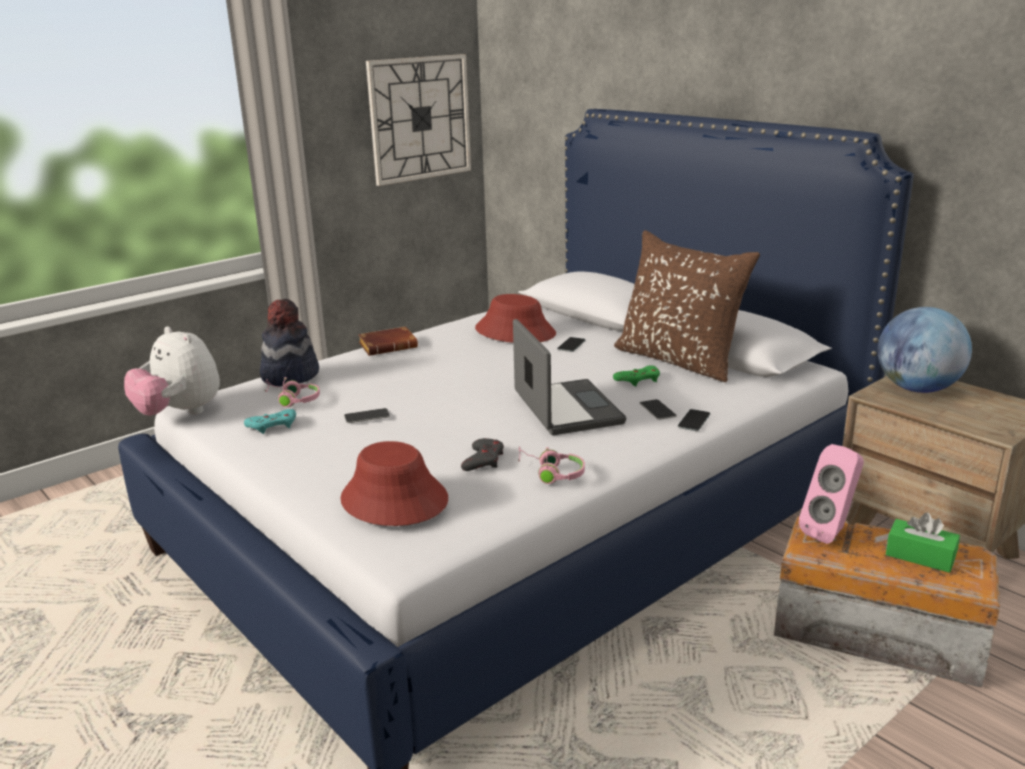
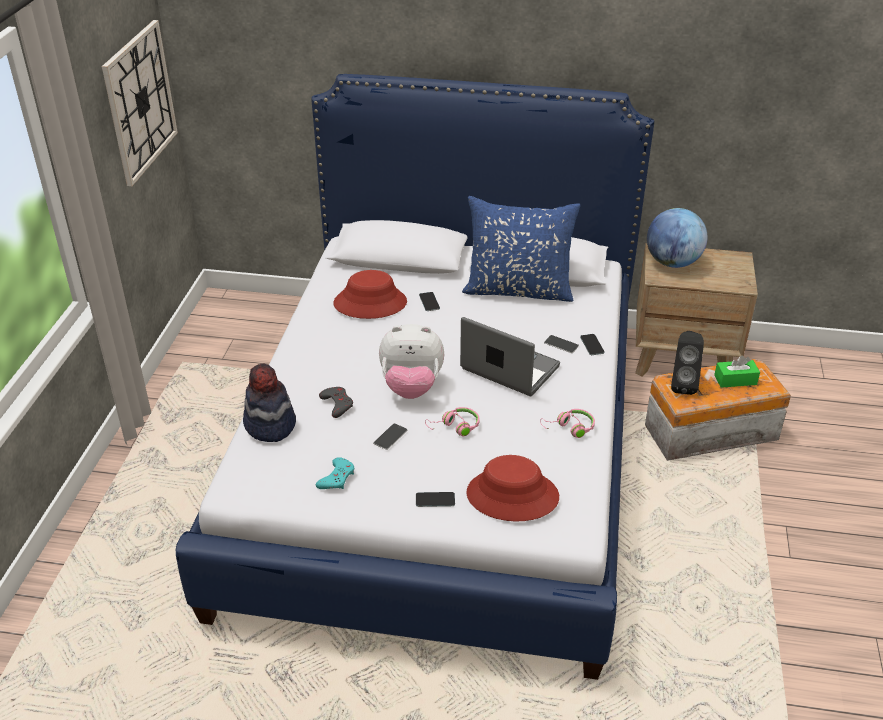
camera: 40 degrees left, 15 degrees up
plush toy [124,326,220,416] -> plush toy moved to [379,324,444,399]
pink headphones [264,377,320,407] -> pink headphones moved to [425,407,479,436]
brown book [358,326,418,356] -> none
grey game controller [461,438,504,471] -> grey game controller moved to [319,387,353,418]
green game controller [613,366,660,387] -> none
brown pillow [614,230,760,382] -> blue pillow [462,196,581,302]
pink speaker [799,444,864,544] -> black speaker [671,331,704,395]
none -> phone [416,492,455,507]

